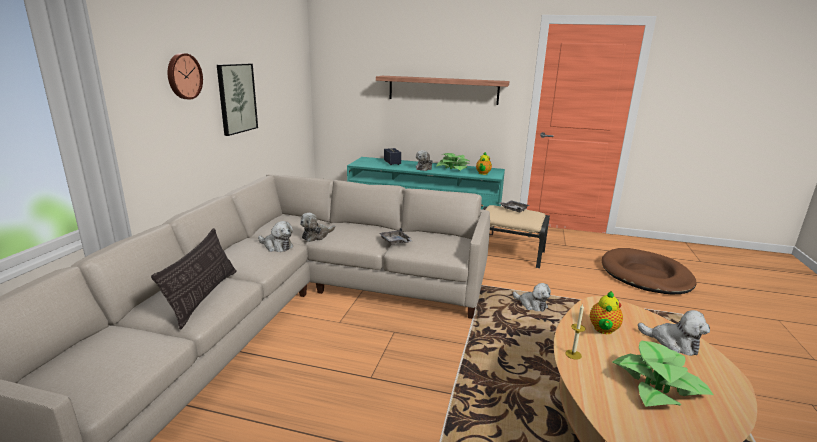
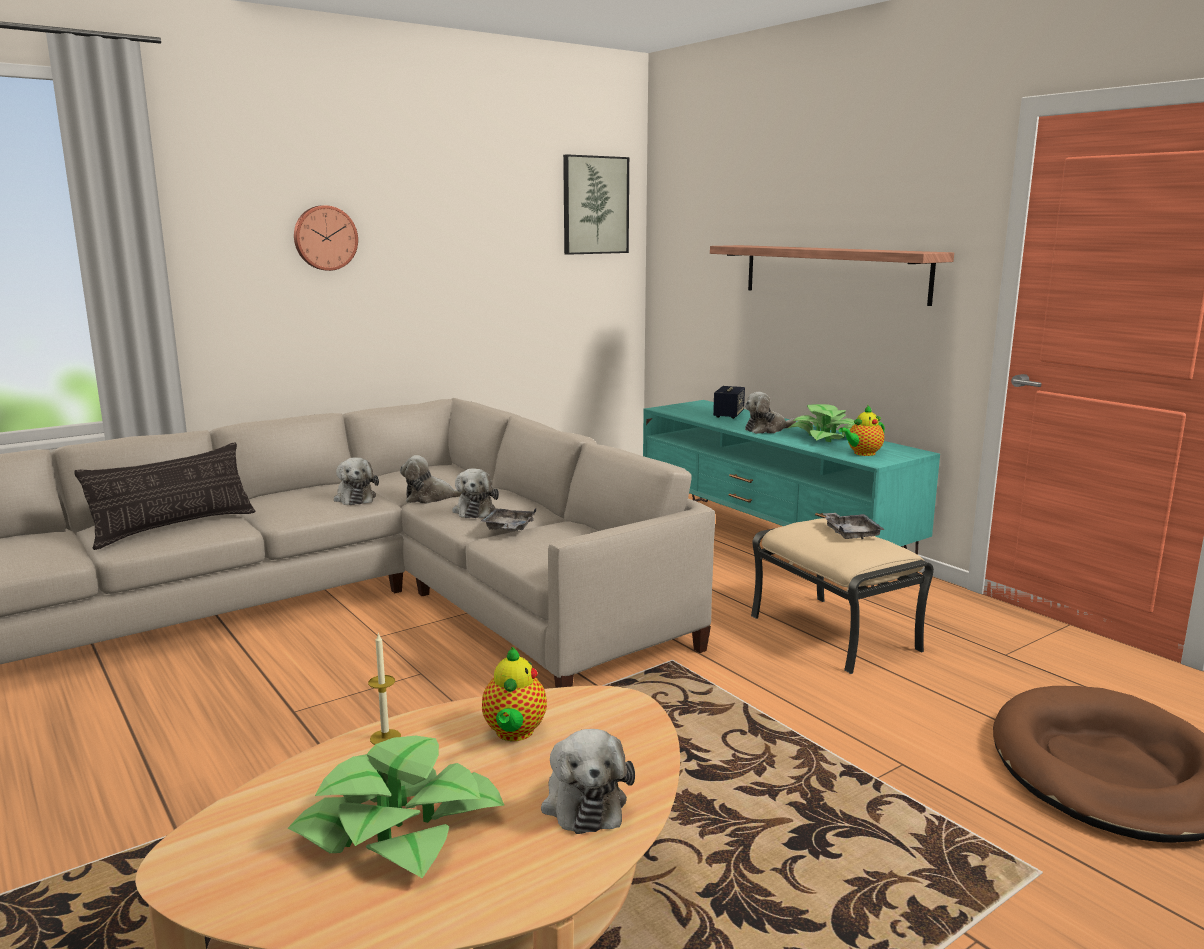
camera: 40 degrees right, 5 degrees down
picture [217,64,258,136] -> picture moved to [563,154,629,255]
plush toy [513,283,551,312] -> plush toy moved to [452,468,499,518]
teapot [590,291,623,334] -> teapot turned 60 degrees counterclockwise [482,647,547,741]

